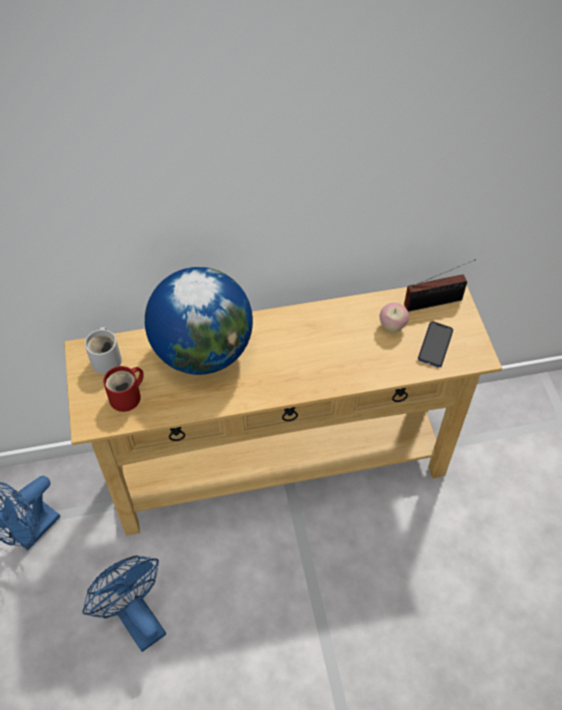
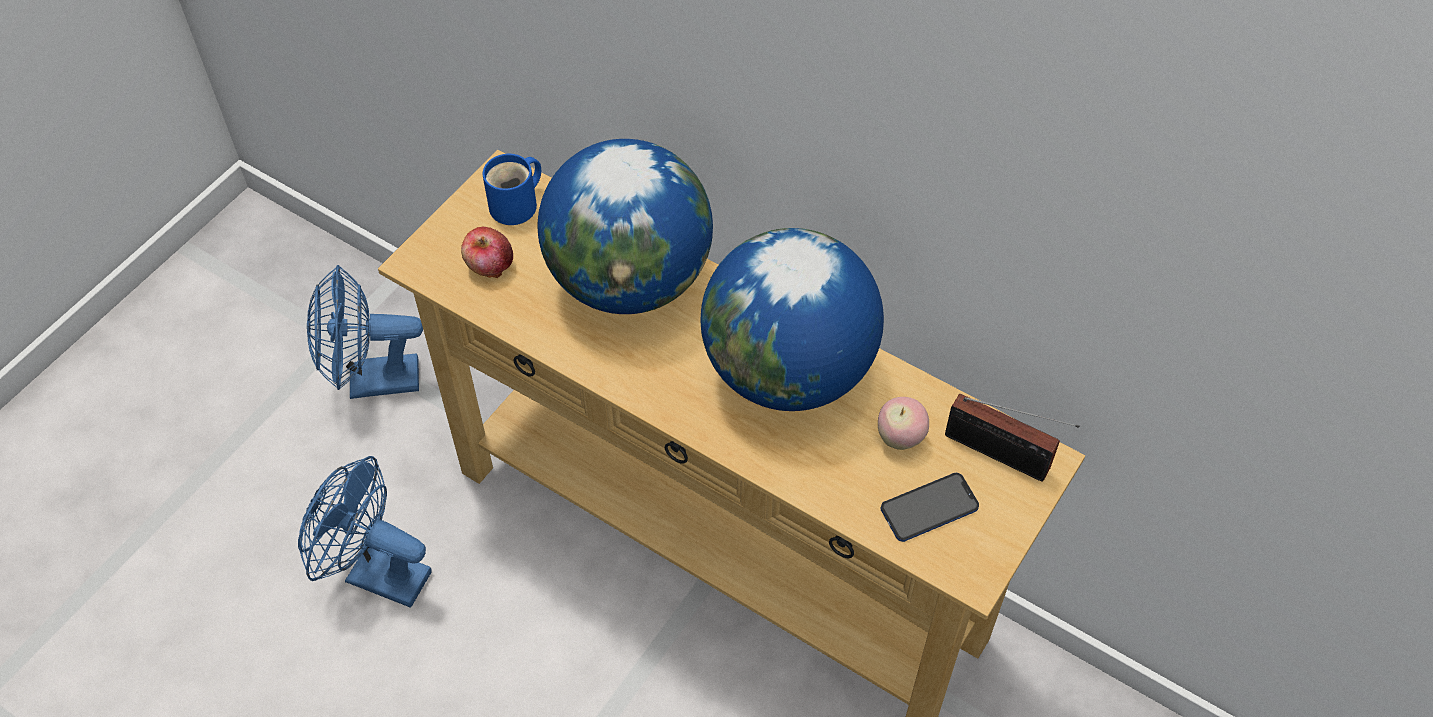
camera: 45 degrees right, 0 degrees up
blue fan [82,556,166,652] -> blue fan turned 75 degrees counterclockwise [298,456,432,608]
white mug [85,327,122,374] -> blue mug [482,154,541,225]
red mug [103,366,144,412] -> apple [461,227,513,278]
none -> globe [700,228,884,411]

